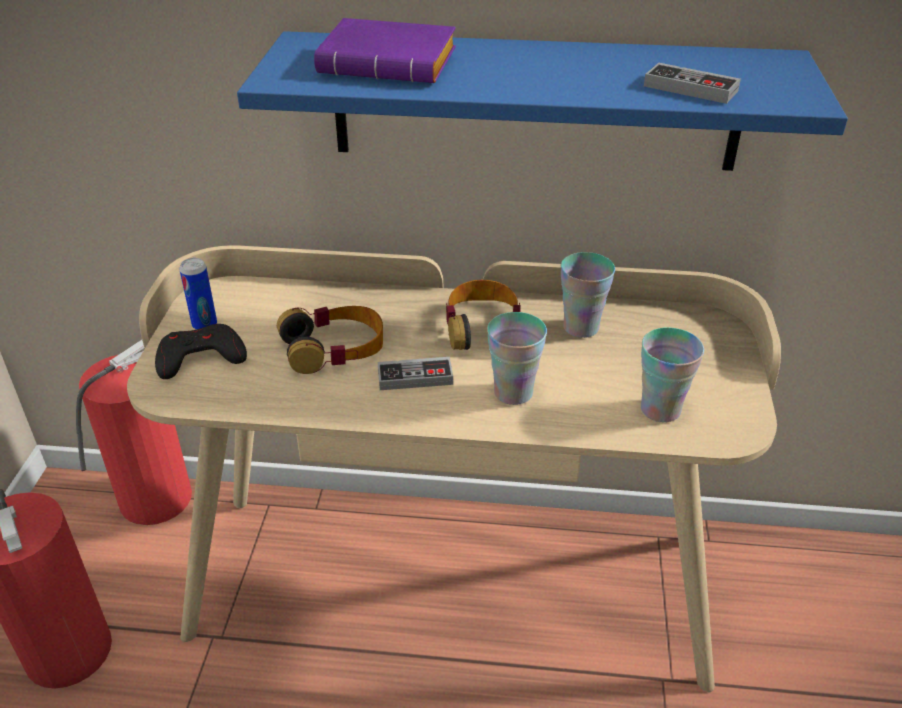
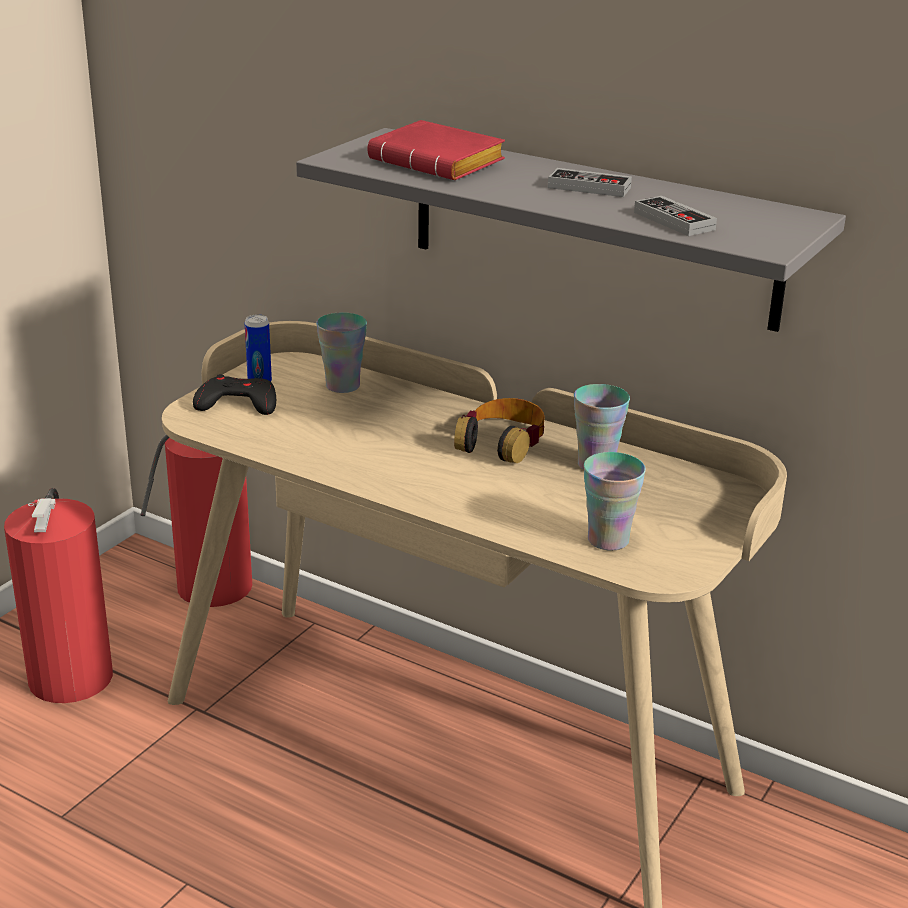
camera: 25 degrees right, 10 degrees down
blue shelf [237,31,848,171] -> grey shelf [296,128,846,332]
headphones [277,306,383,374] -> none
purple book [314,18,456,83] -> red book [368,120,505,180]
game controller [378,357,453,390] -> game controller moved to [548,168,632,197]
cup [487,312,547,405] -> cup moved to [316,312,367,393]

